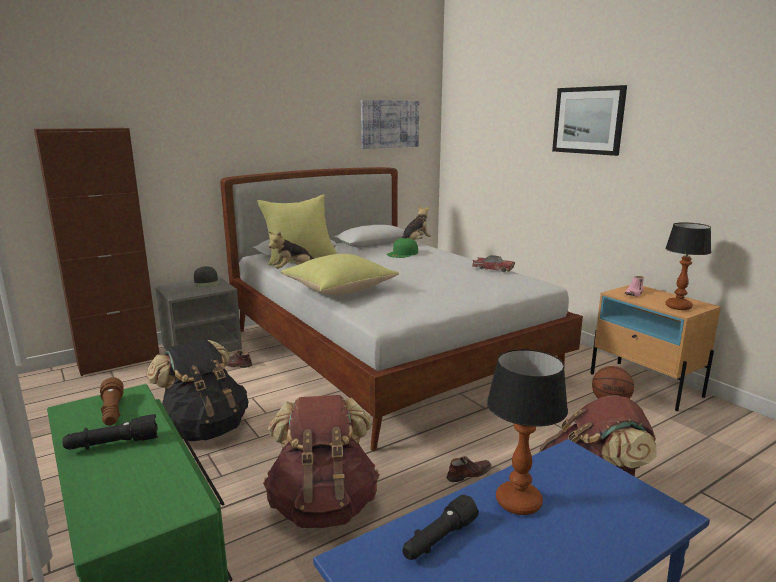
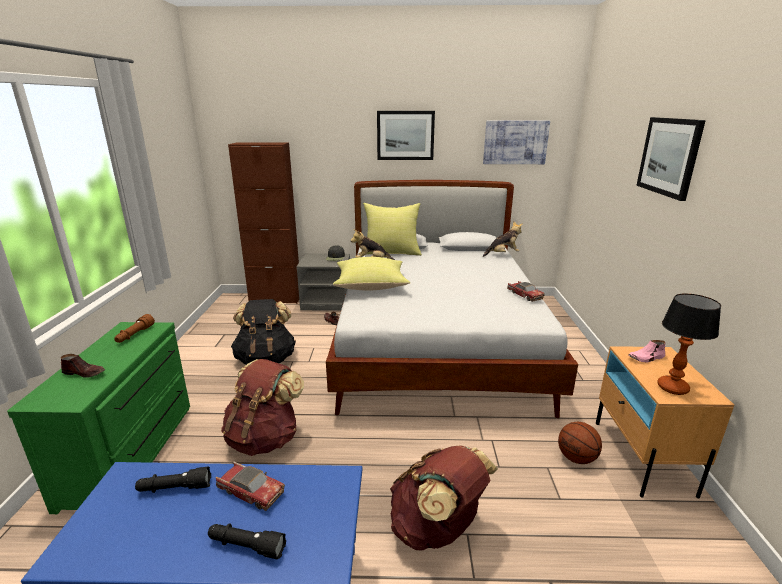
camera: 35 degrees right, 5 degrees up
black flashlight [63,414,158,450] -> black flashlight moved to [208,524,286,559]
green cap [387,238,418,258] -> none
brown shoe [447,456,492,482] -> brown shoe moved to [61,354,105,378]
table lamp [487,349,568,515] -> toy car [216,462,285,511]
none -> picture [377,111,435,160]

